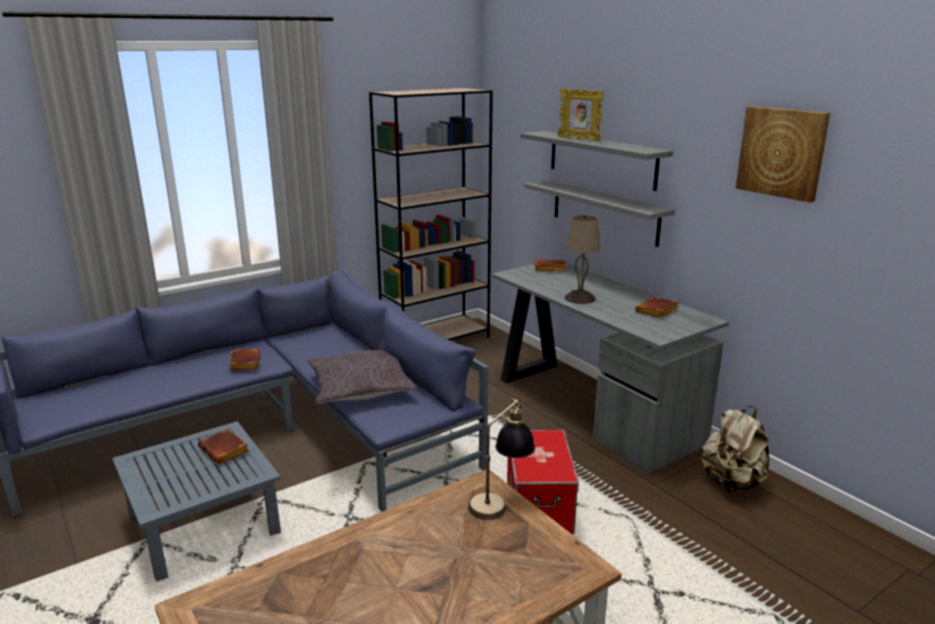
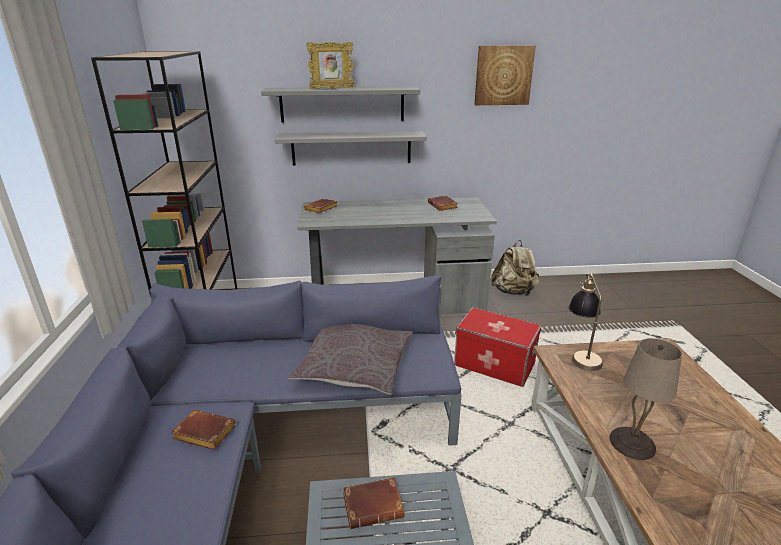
camera: 60 degrees left, 5 degrees up
beige table lamp [565,215,600,304] -> beige table lamp moved to [609,338,682,460]

